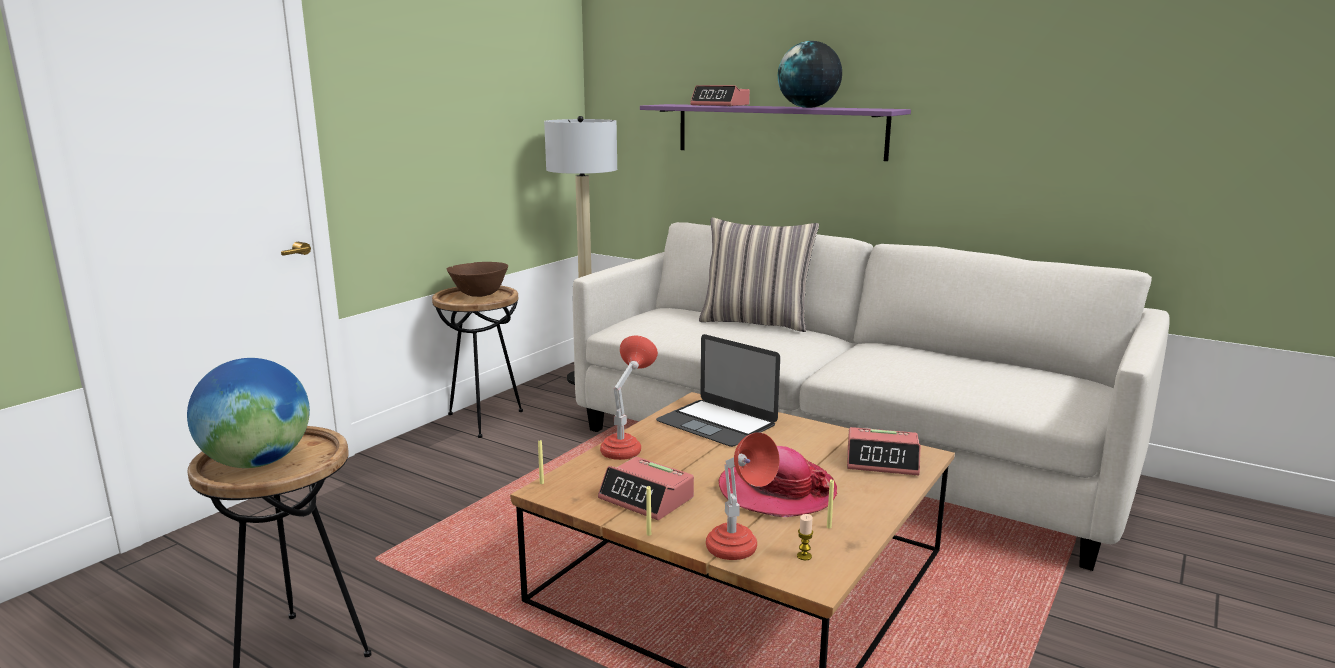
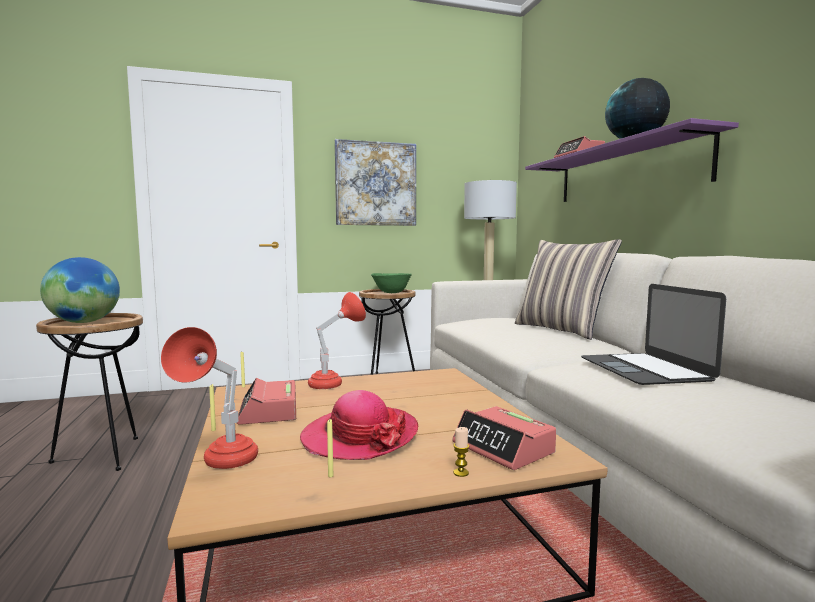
camera: 40 degrees right, 10 degrees down
brown bowl [446,262,508,297] -> green bowl [371,273,412,293]
laptop [656,334,780,447] -> laptop moved to [581,284,726,385]
candle [797,514,813,560] -> candle moved to [453,427,469,477]
none -> picture [335,139,416,226]

